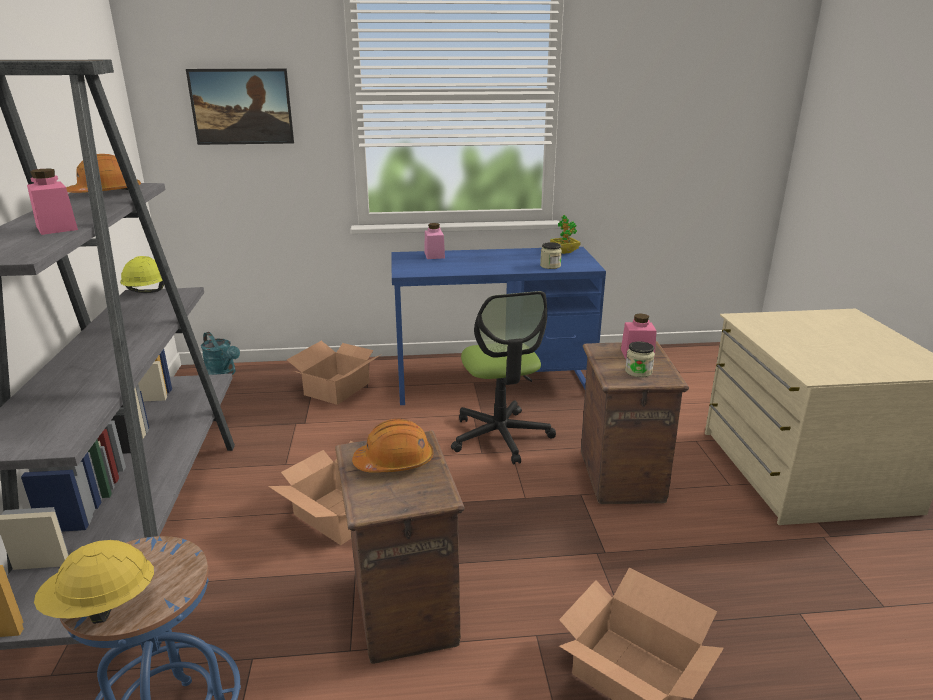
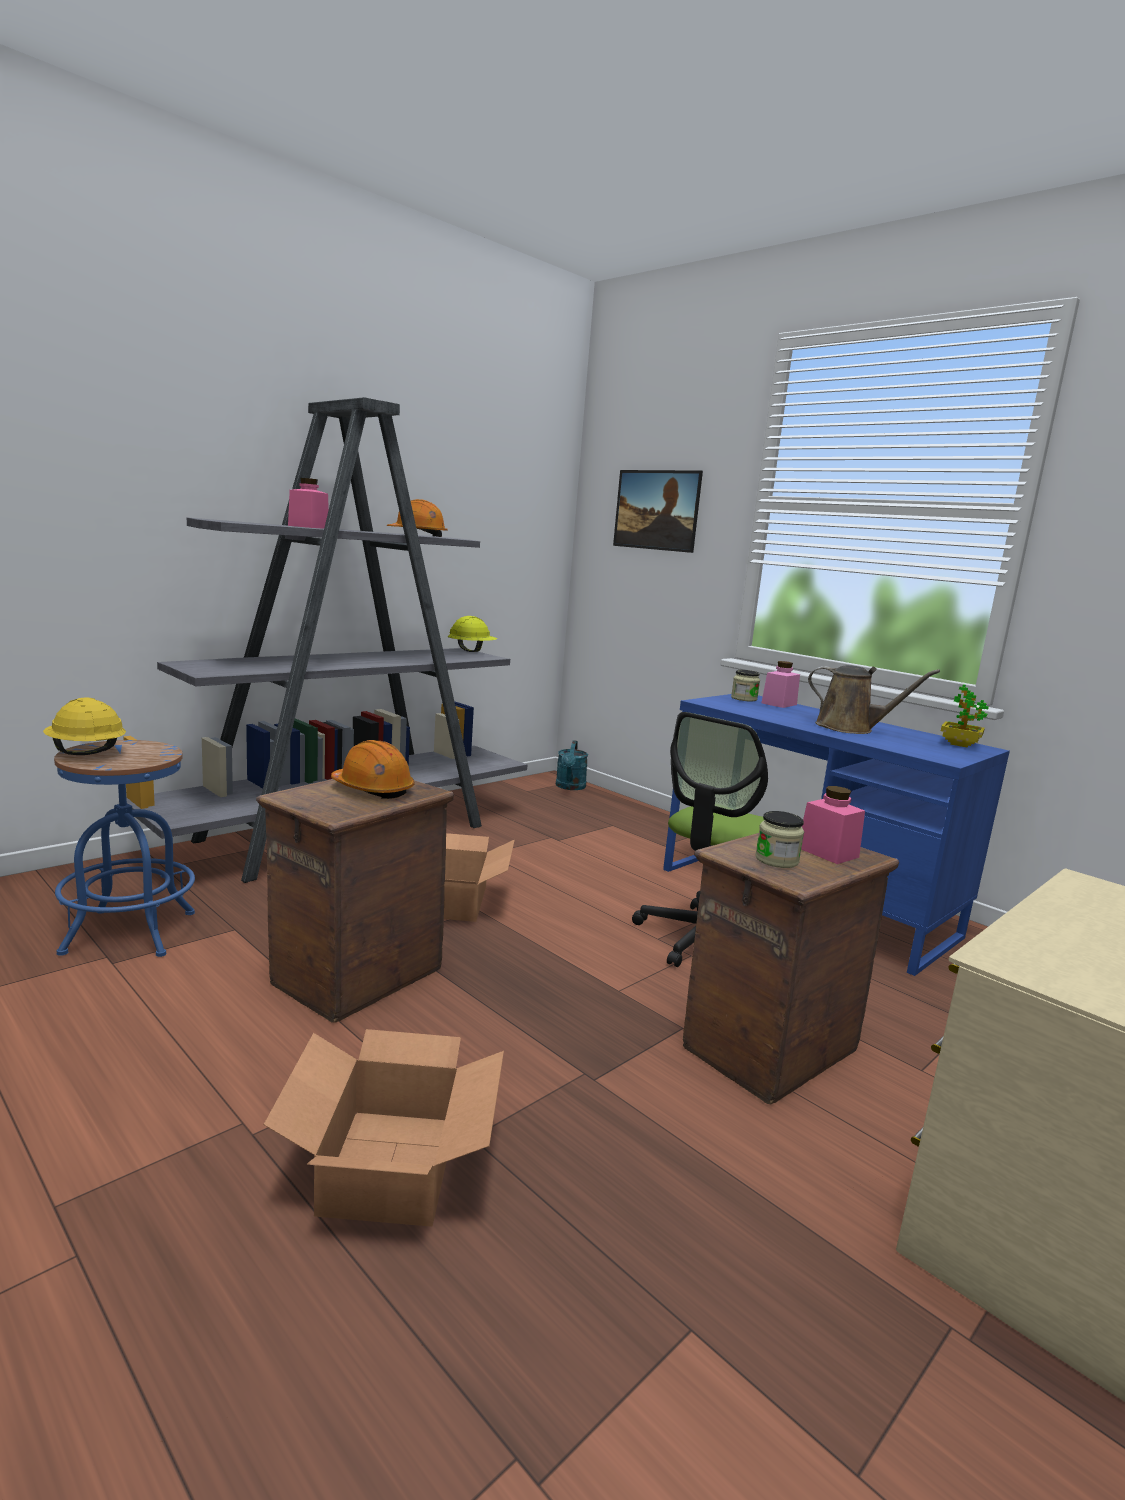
camera: 50 degrees right, 10 degrees down
cardboard box [287,341,382,405] -> none
jar [540,242,562,269] -> jar moved to [731,670,760,701]
none -> brown watering can [808,665,940,734]

